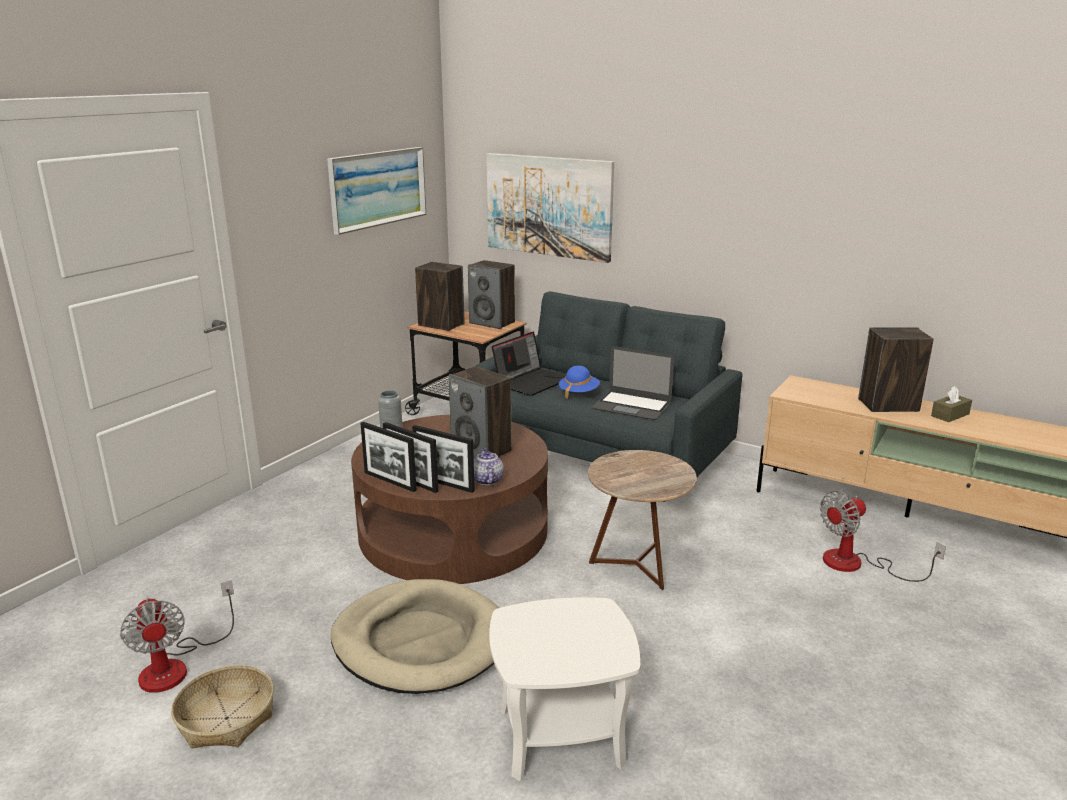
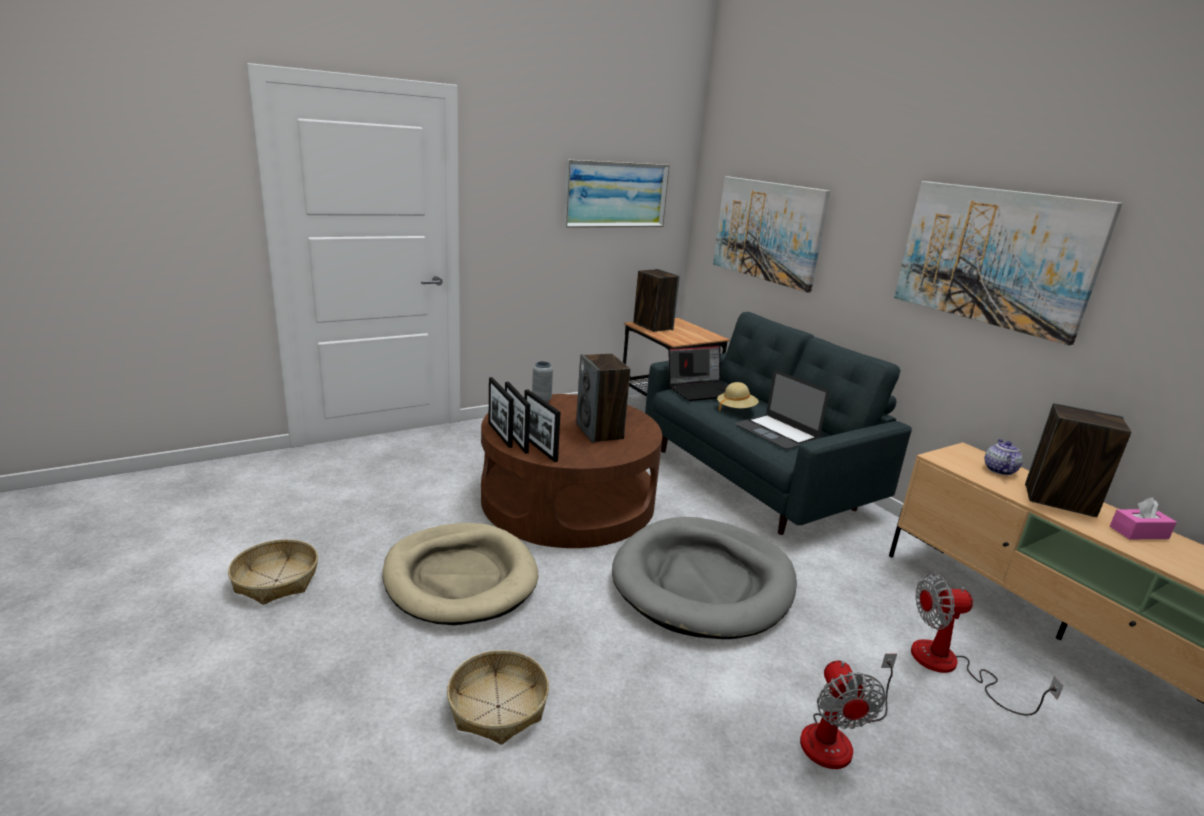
camera: 25 degrees right, 0 degrees up
fan [120,580,234,693] -> fan moved to [800,653,897,769]
speaker [468,260,515,329] -> none
teapot [474,448,504,485] -> teapot moved to [984,439,1023,475]
white side table [489,597,640,782] -> basket [447,650,549,745]
blue hat [559,366,600,399] -> beige hat [717,382,759,411]
brown side table [588,450,697,590] -> grey dog bed [612,517,797,639]
brown tissue box [931,386,972,422] -> pink tissue box [1110,498,1177,539]
none -> picture [894,181,1122,345]

